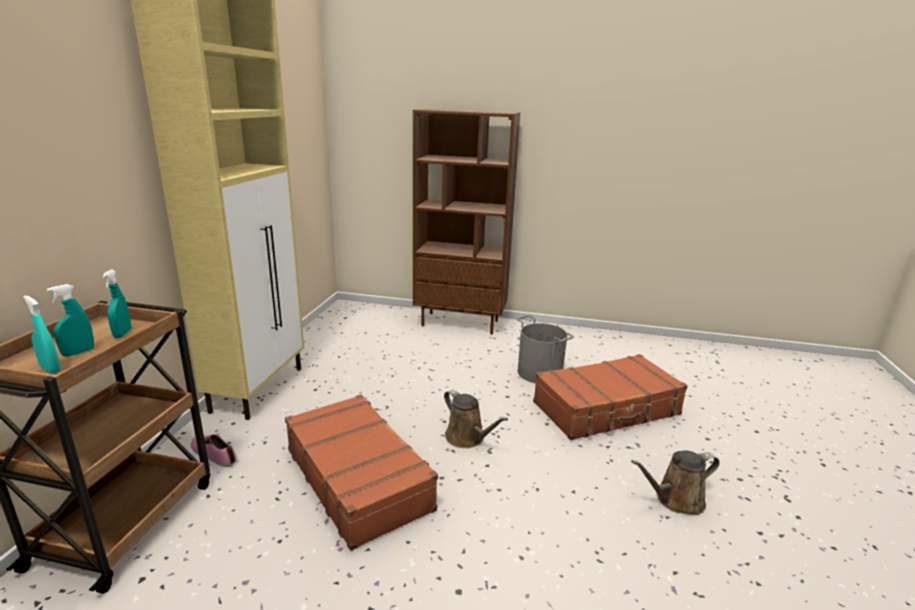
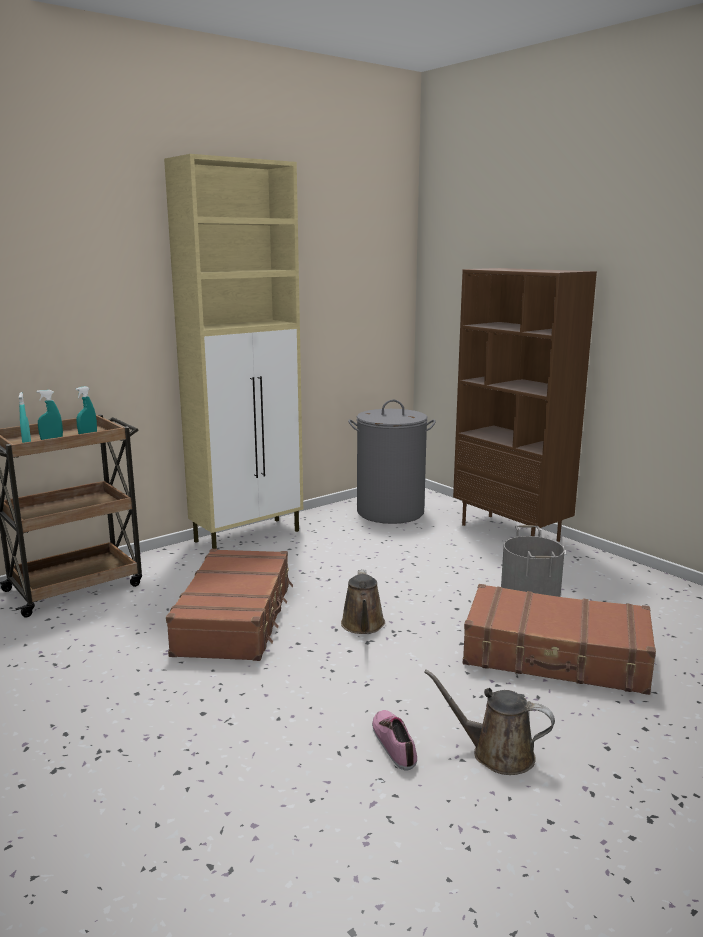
camera: 40 degrees right, 5 degrees down
shoe [191,434,237,467] -> shoe moved to [372,710,417,770]
none -> grey laundry basket [348,400,436,524]

